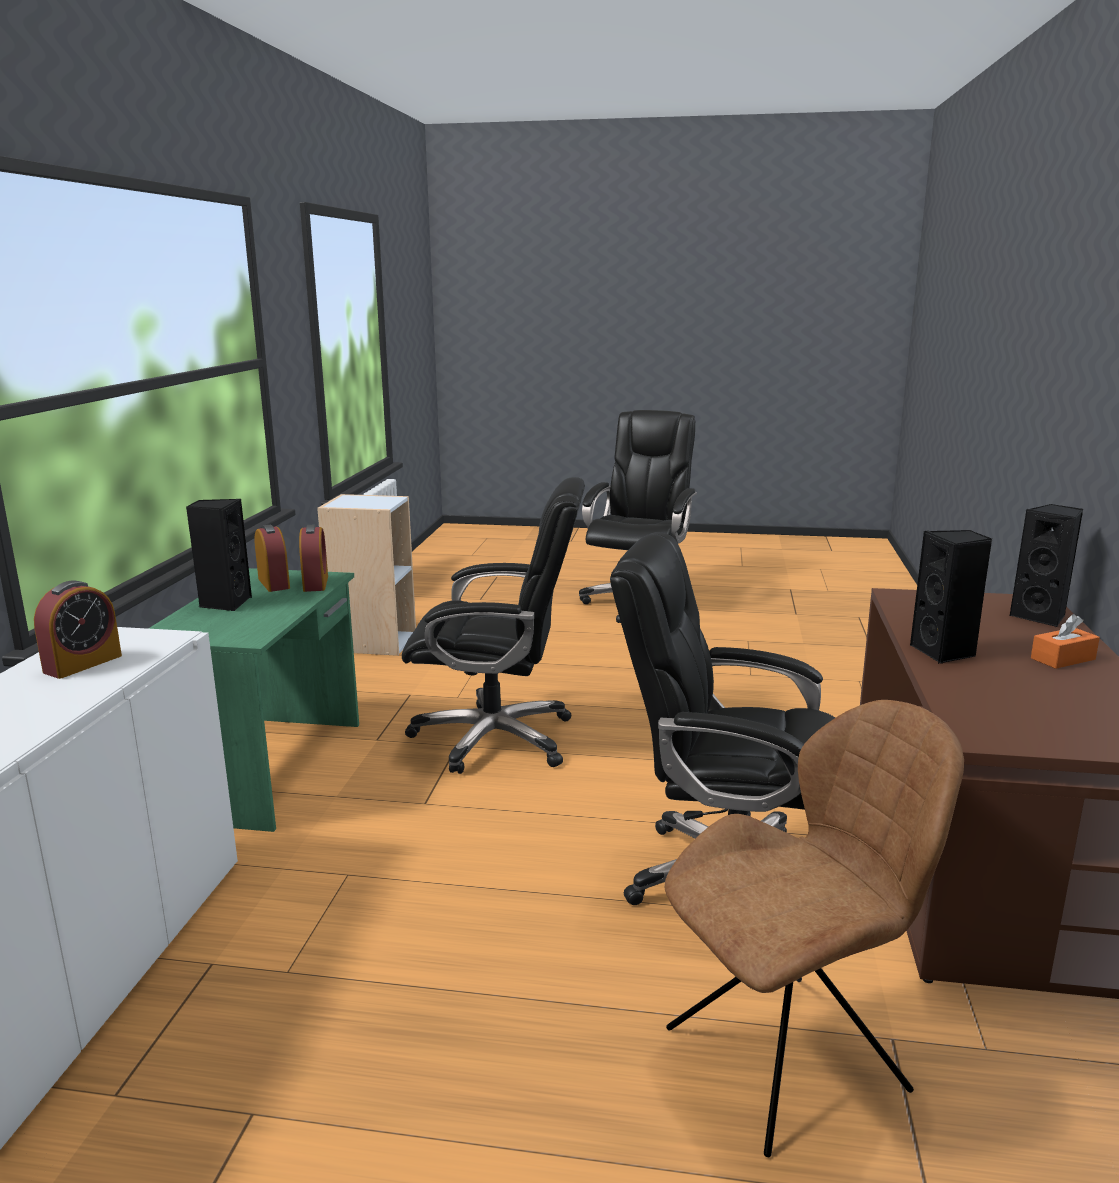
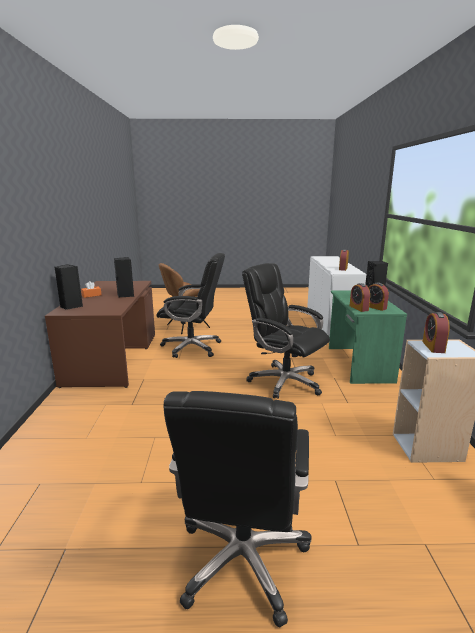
camera: 170 degrees right, 0 degrees up
black office chair [402,477,585,774] -> black office chair turned 45 degrees clockwise [242,263,330,399]
none -> alarm clock [422,312,450,353]

